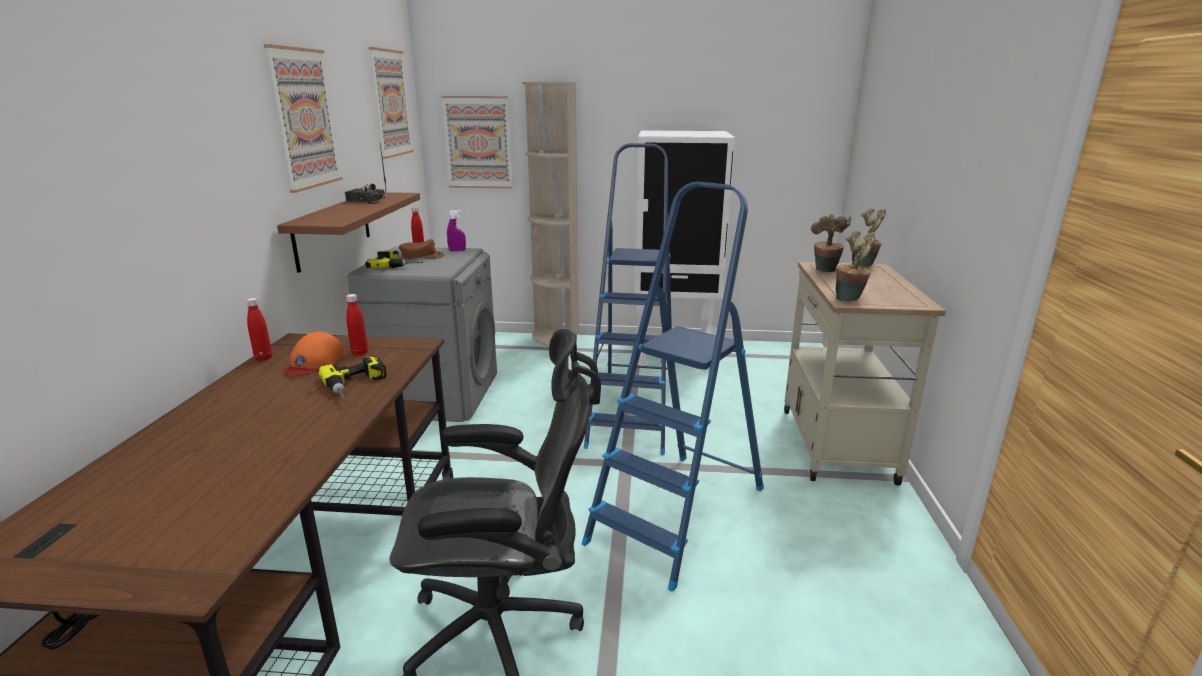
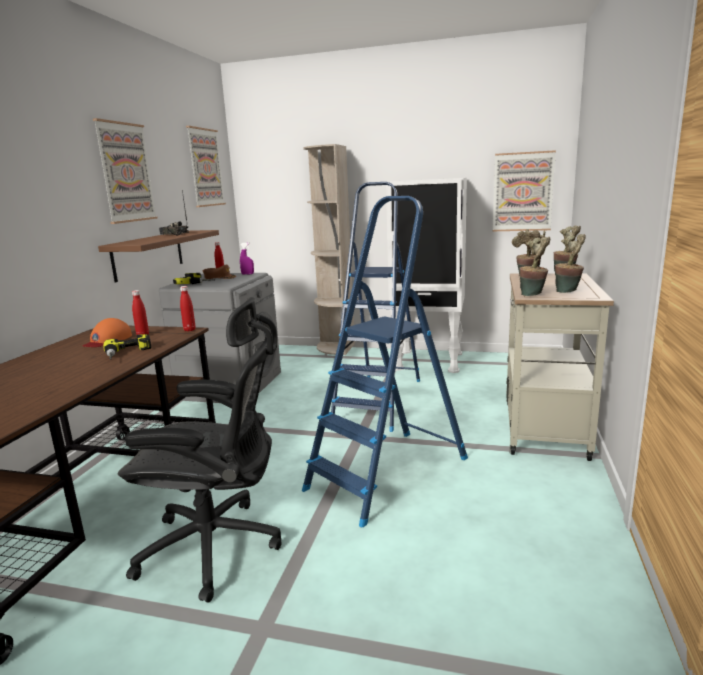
camera: 10 degrees right, 5 degrees down
red bottle [246,298,272,361] -> red bottle moved to [180,286,196,331]
picture [441,96,513,188] -> picture moved to [492,150,556,231]
none -> potted plant [555,234,586,293]

